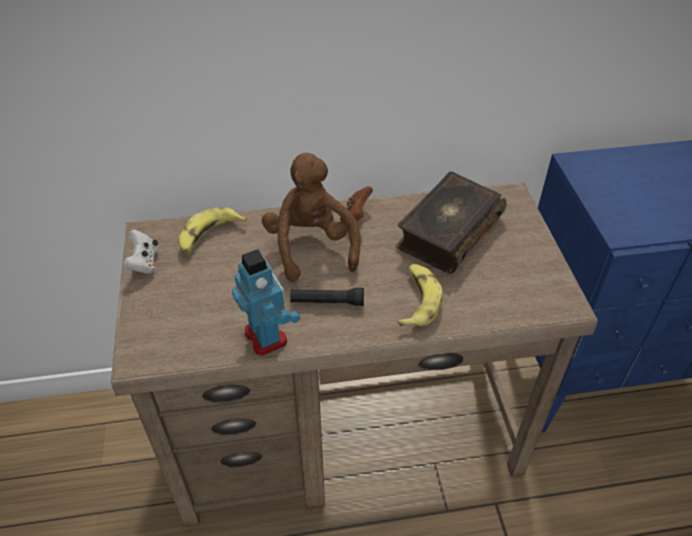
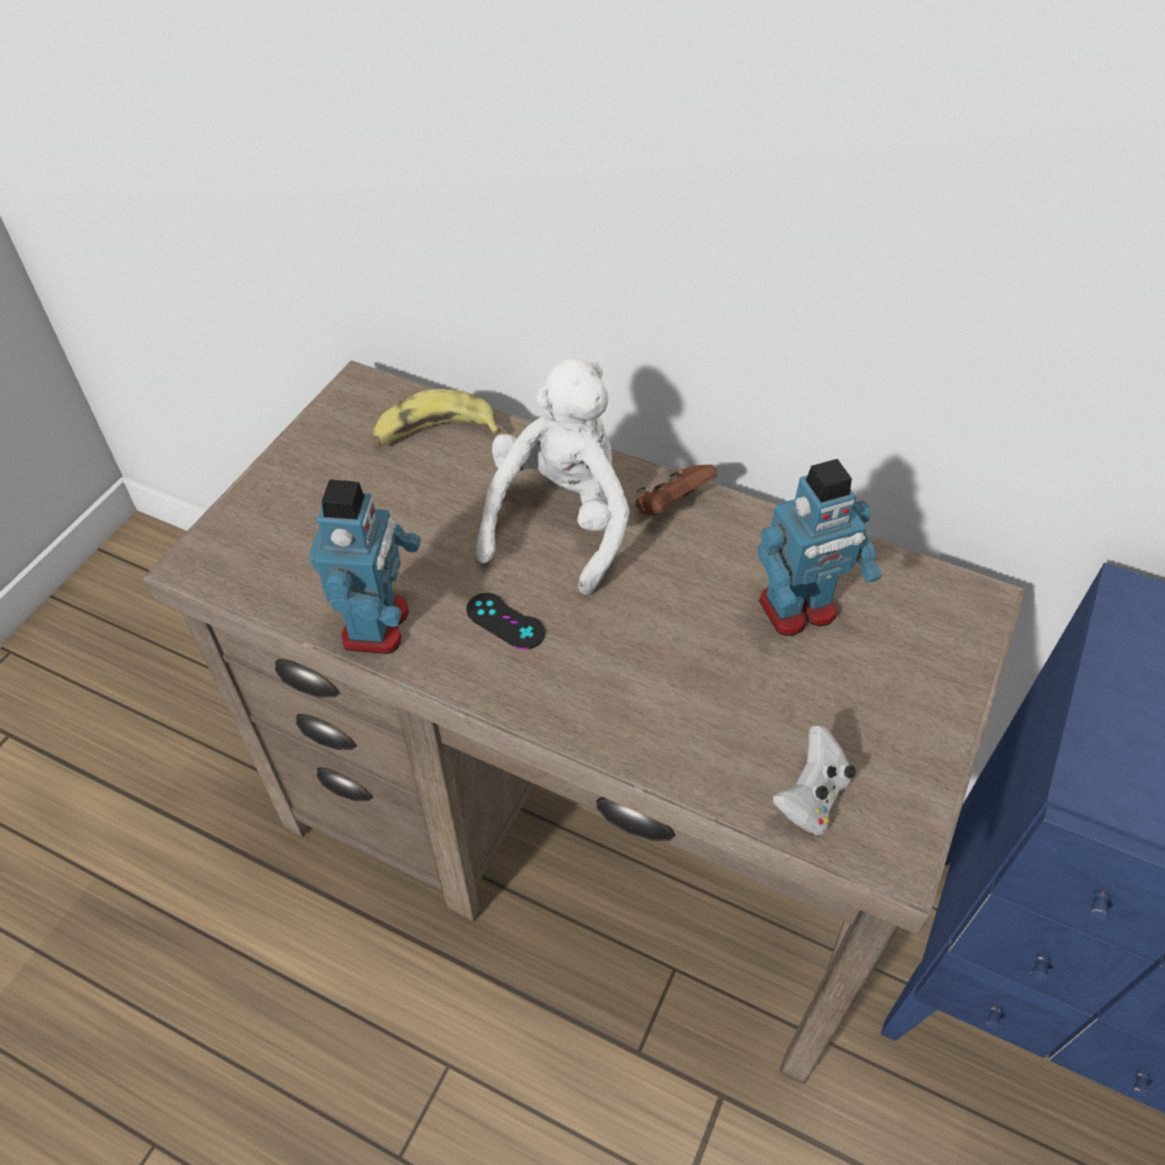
camera: 35 degrees right, 5 degrees up
white game controller [123,229,159,274] -> white game controller moved to [773,726,856,835]
brown plush toy [262,153,361,282] -> white plush toy [476,359,630,595]
black flashlight [290,288,364,306] -> black game controller [466,593,545,650]
book [396,172,507,274] -> toy robot [757,459,882,636]
banana [397,264,443,326] -> none

